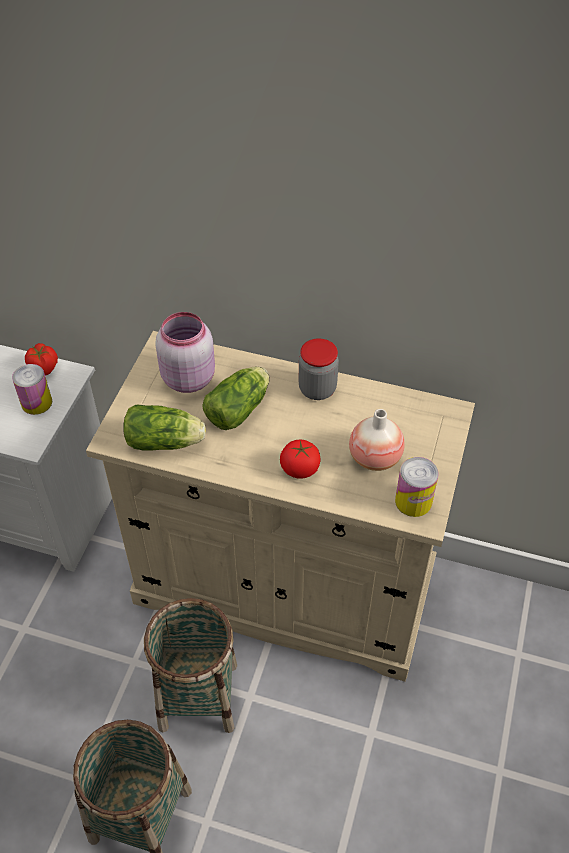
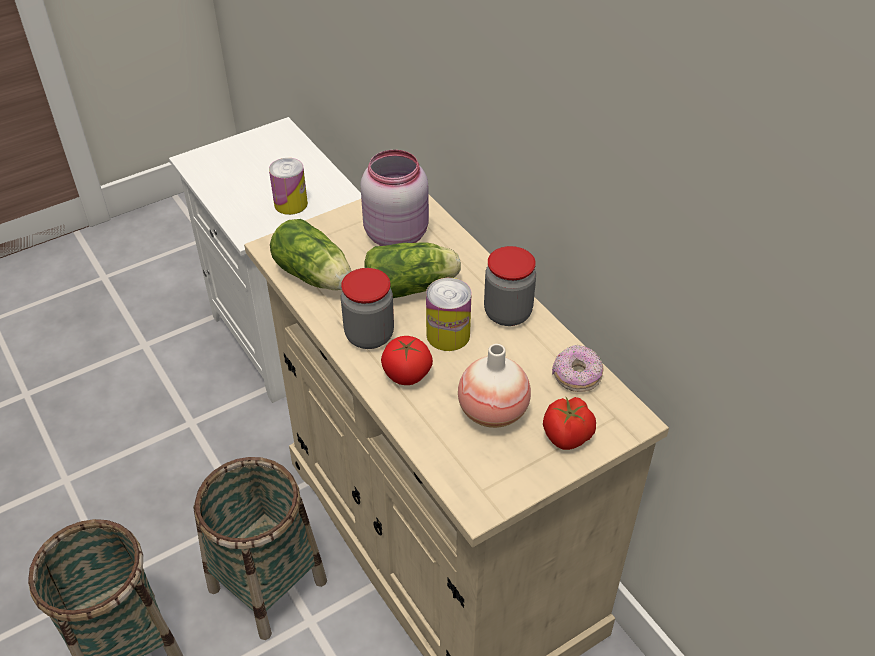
camera: 40 degrees right, 5 degrees down
tomato [25,343,58,376] -> tomato moved to [543,397,596,450]
can [395,457,439,517] -> can moved to [426,278,472,351]
none -> jar [341,268,394,349]
none -> donut [552,345,604,392]

